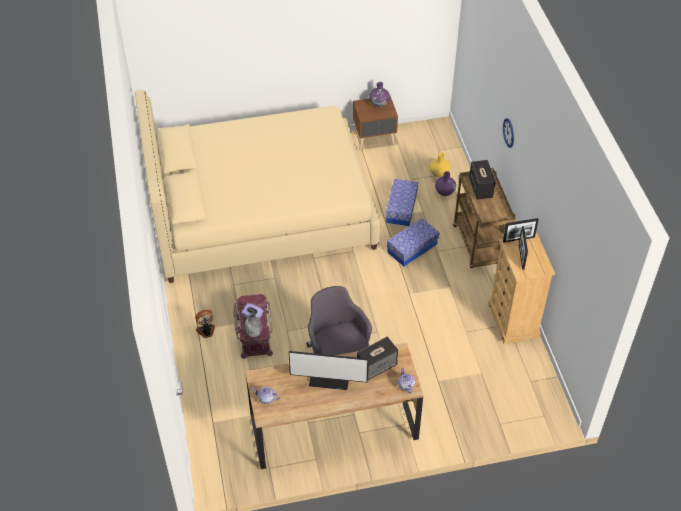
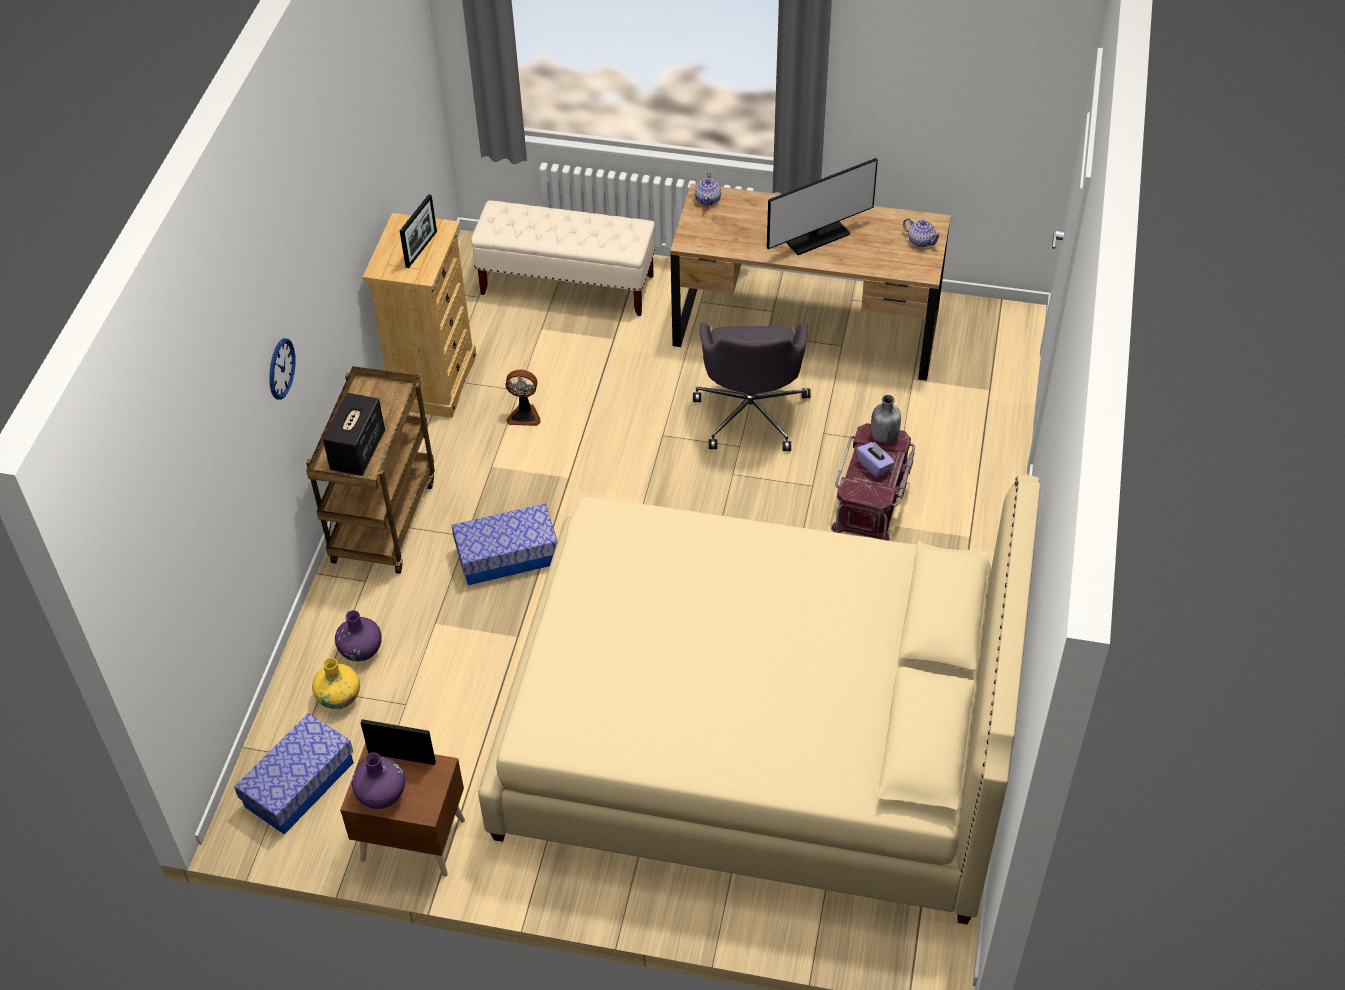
camera: 155 degrees left, 0 degrees up
fan [195,310,215,338] -> fan moved to [506,370,541,426]
monitor [288,351,368,390] -> monitor turned 120 degrees clockwise [767,158,878,255]
speaker [357,337,398,380] -> none
storage box [386,179,418,226] -> storage box moved to [234,713,354,835]
picture frame [503,218,539,243] -> picture frame moved to [360,719,436,765]
none -> beige bench [471,200,655,316]

